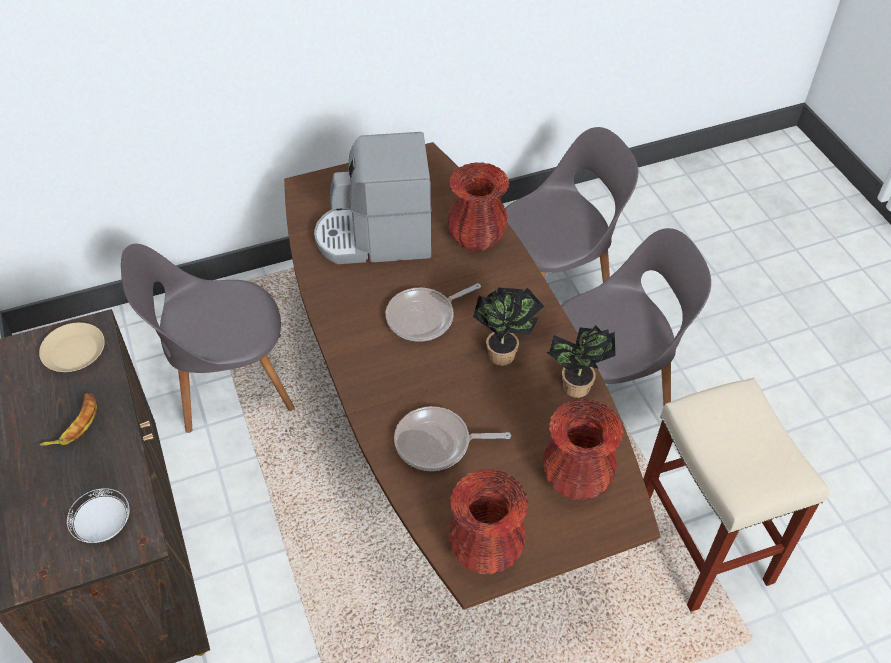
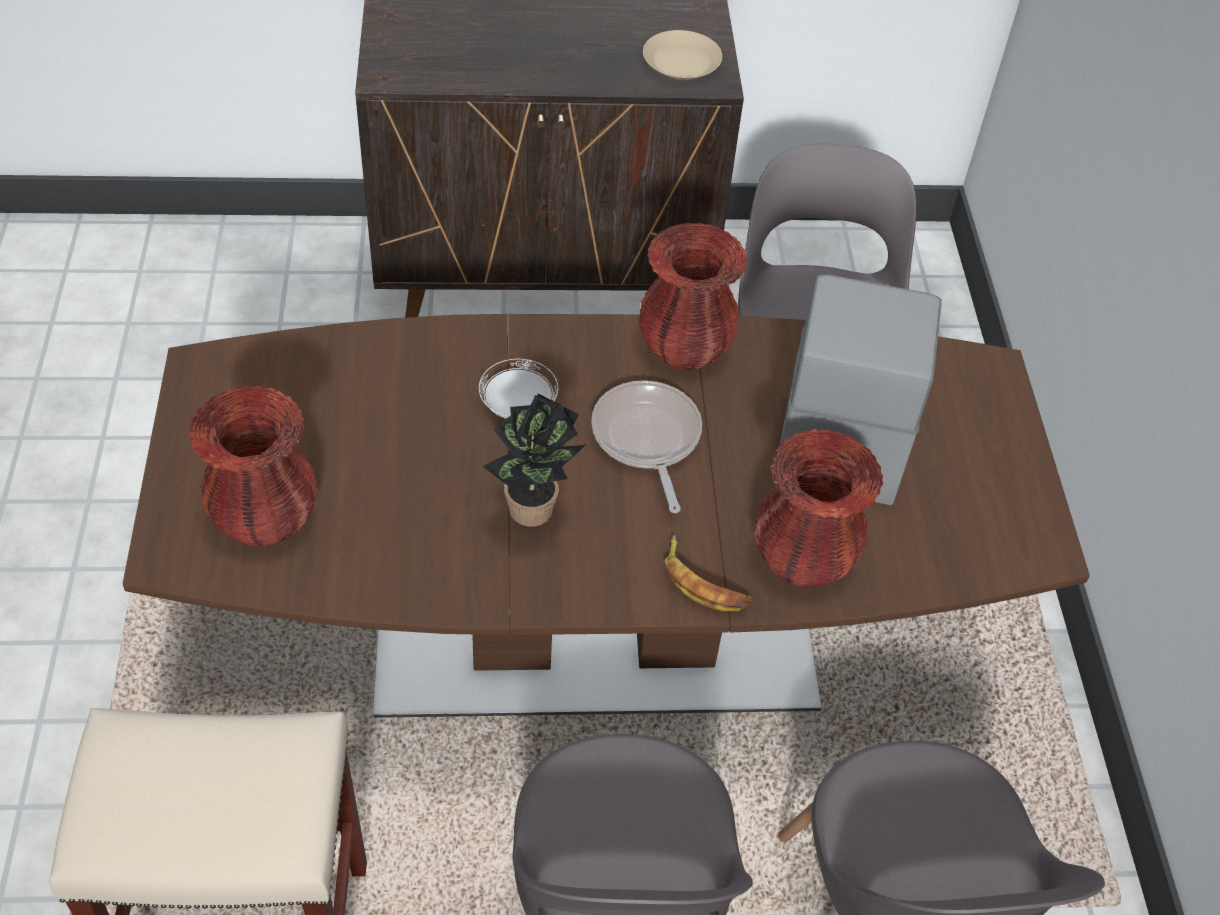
camera: 105 degrees right, 0 degrees up
banana [39,393,97,446] -> banana moved to [665,535,752,611]
white plate [67,488,130,543] -> white plate moved to [479,359,558,419]
frying pan [394,406,511,471] -> none
red vase [448,469,528,574] -> red vase moved to [639,223,748,370]
potted plant [547,325,616,398] -> none

